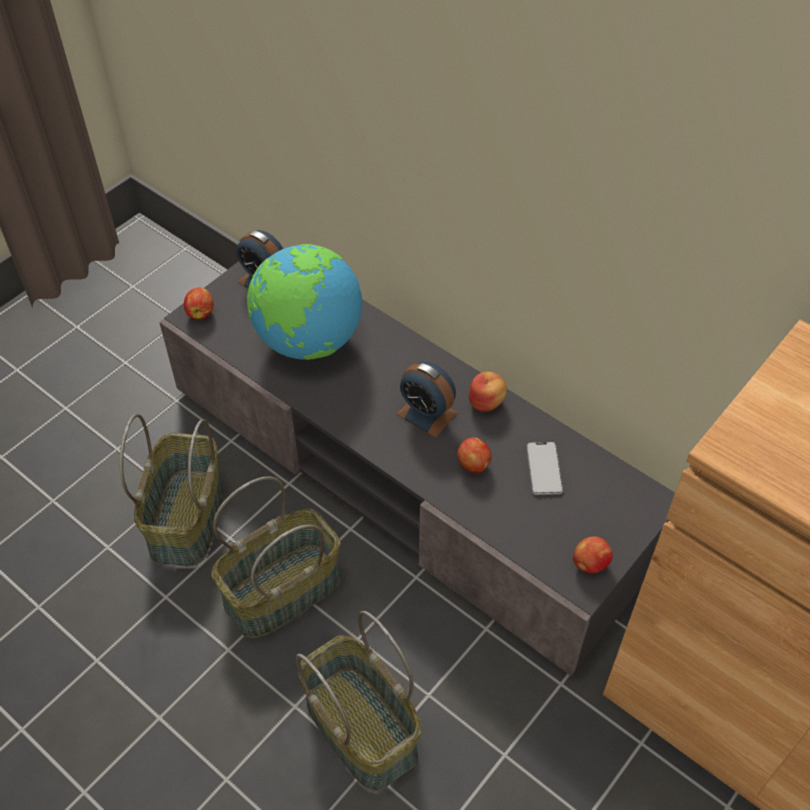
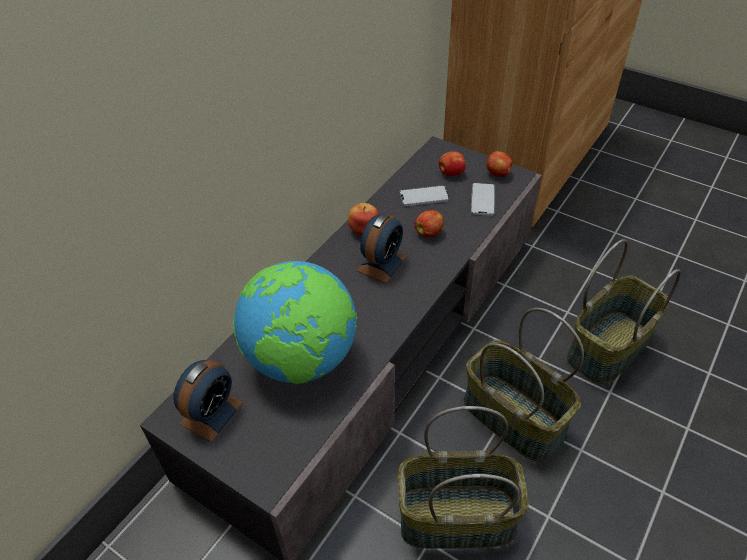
camera: 95 degrees left, 5 degrees down
apple [184,287,214,319] -> apple moved to [439,151,466,176]
none -> phone [471,183,495,216]

